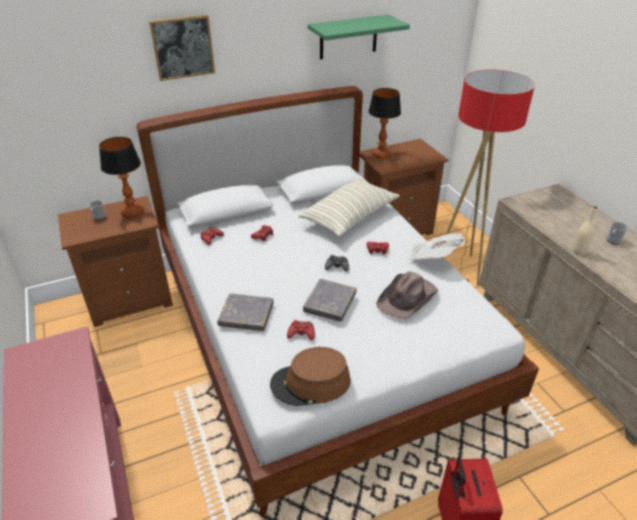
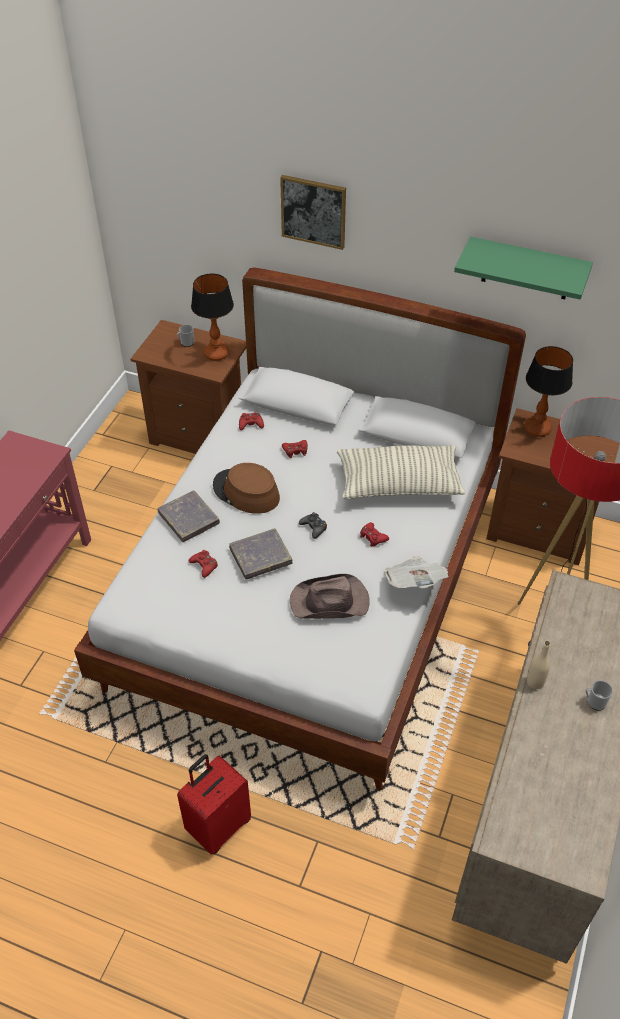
camera: 45 degrees right, 10 degrees up
brown hat [270,347,351,406] -> brown hat moved to [213,463,280,514]

